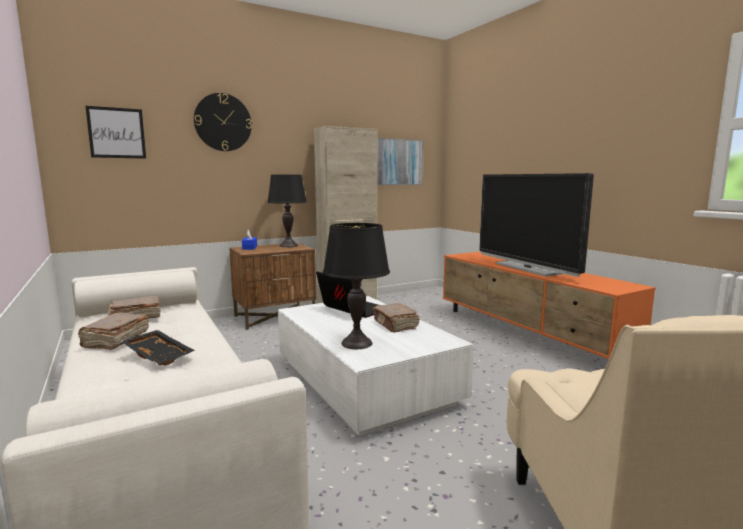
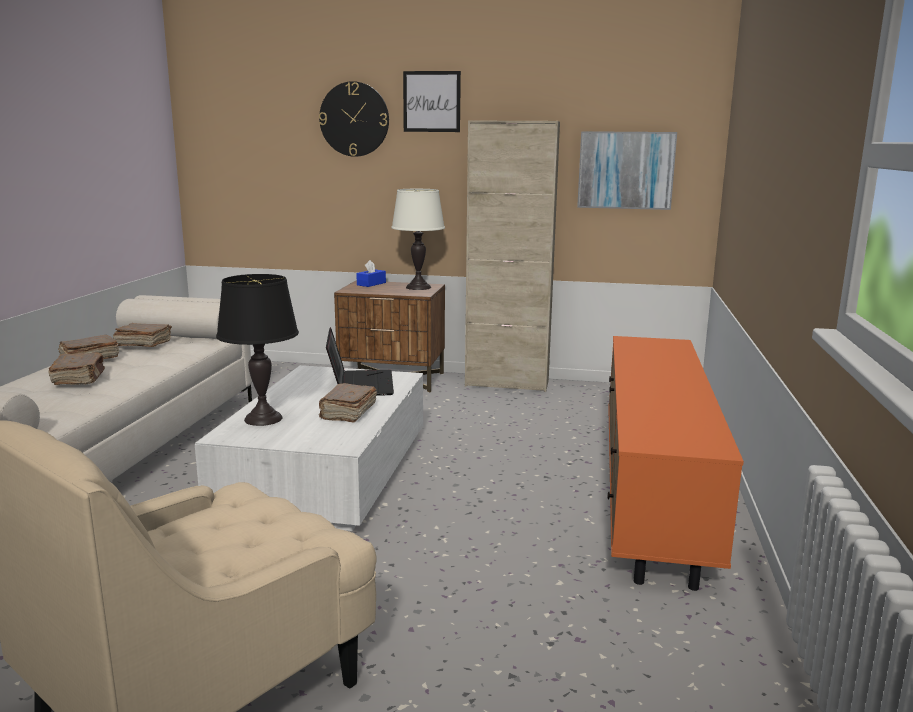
camera: 40 degrees right, 5 degrees up
picture [85,106,146,159] -> picture moved to [403,71,461,132]
black tray [121,330,195,365] -> brown book [48,352,105,385]
black table lamp [267,175,307,247] -> white table lamp [391,189,445,290]
television [479,173,594,277] -> none

